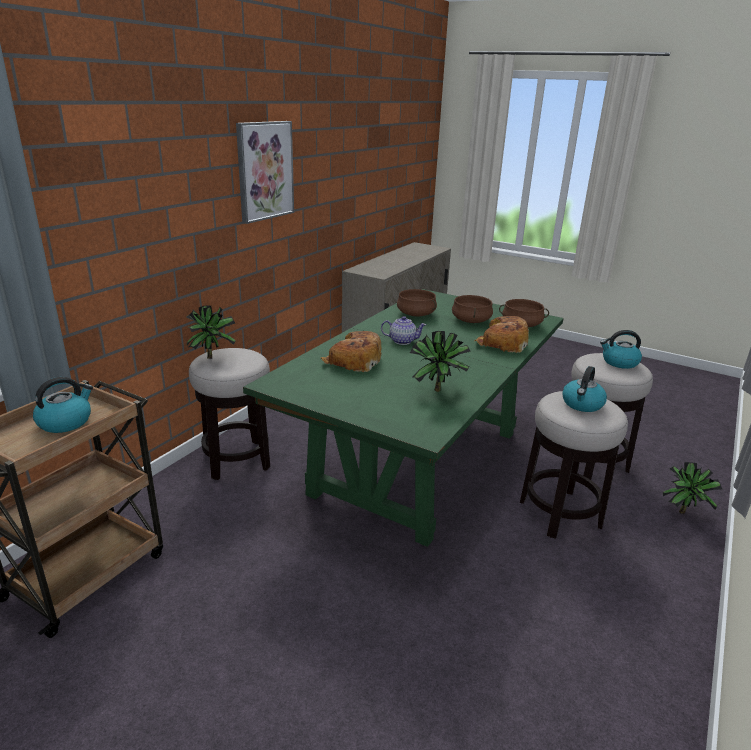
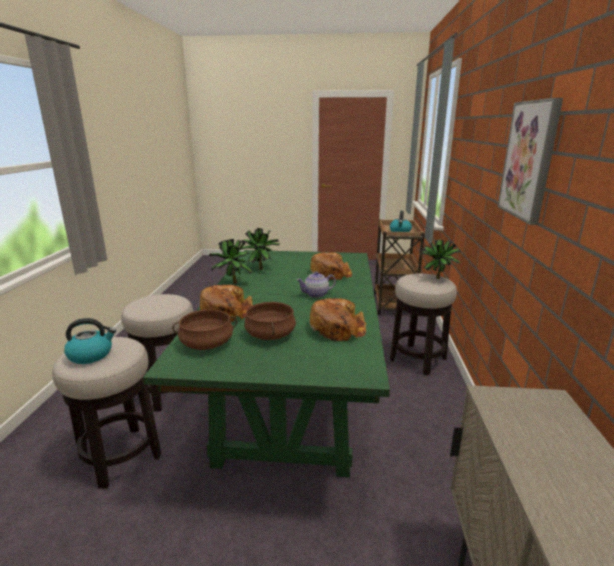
camera: 155 degrees right, 5 degrees down
brown cooking pot [397,289,437,317] -> bread [310,298,366,341]
kettle [562,366,607,412] -> none
potted plant [663,462,722,514] -> potted plant moved to [209,239,252,284]

